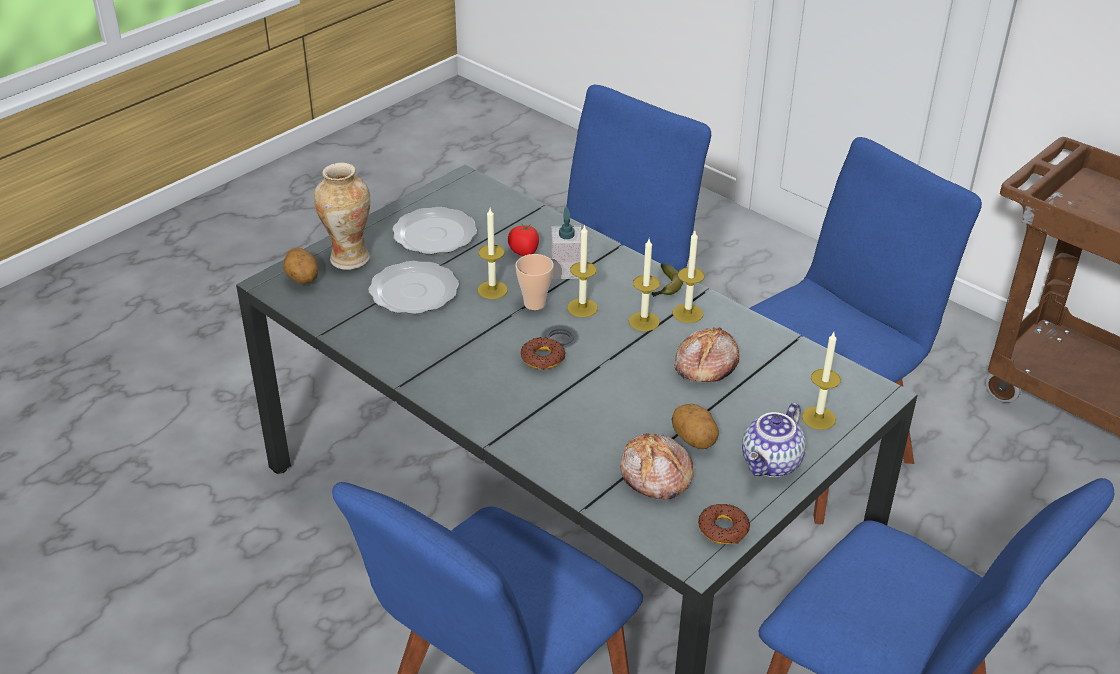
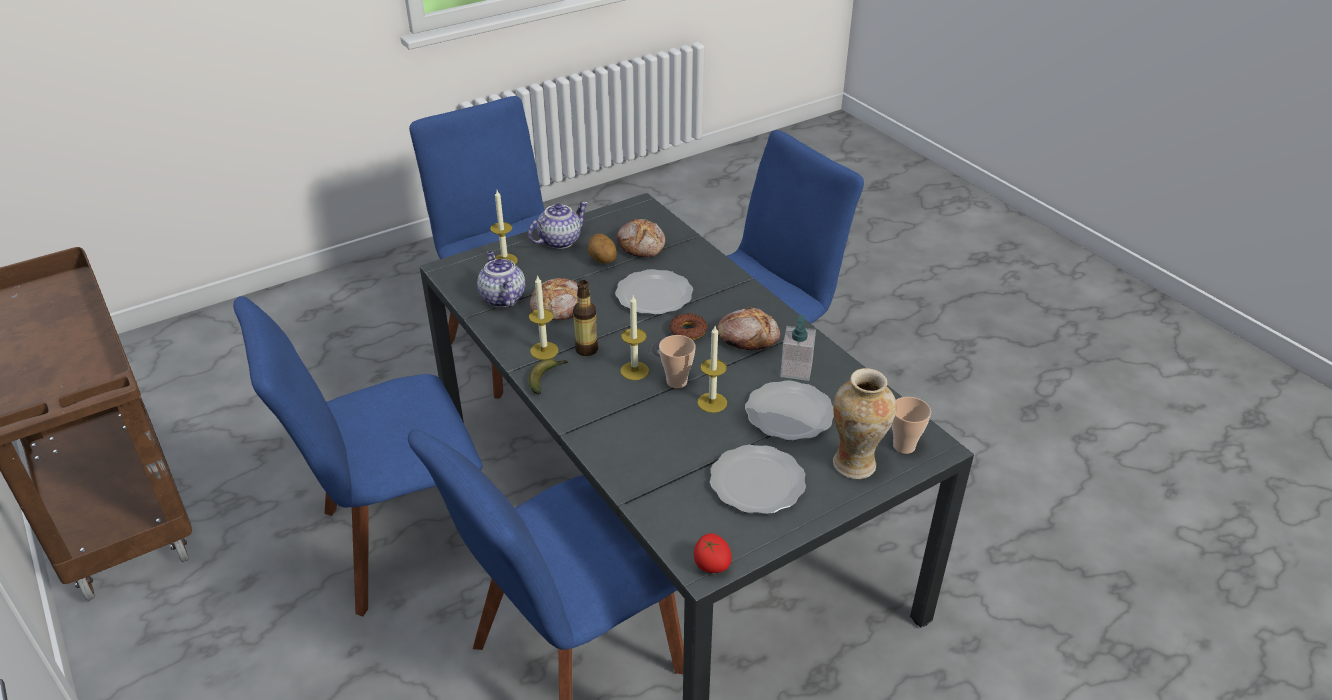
camera: 165 degrees left, 0 degrees up
potato [283,248,318,284] -> cup [892,397,931,454]
tomato [508,224,539,256] -> tomato moved to [694,533,732,573]
soap dispenser [551,207,581,279] -> soap dispenser moved to [780,315,816,381]
candle [629,239,660,331] -> bottle [573,280,598,356]
donut [698,504,750,544] -> none
none -> teapot [477,251,525,307]
none -> plate [615,269,693,315]
none -> bread [717,307,780,350]

